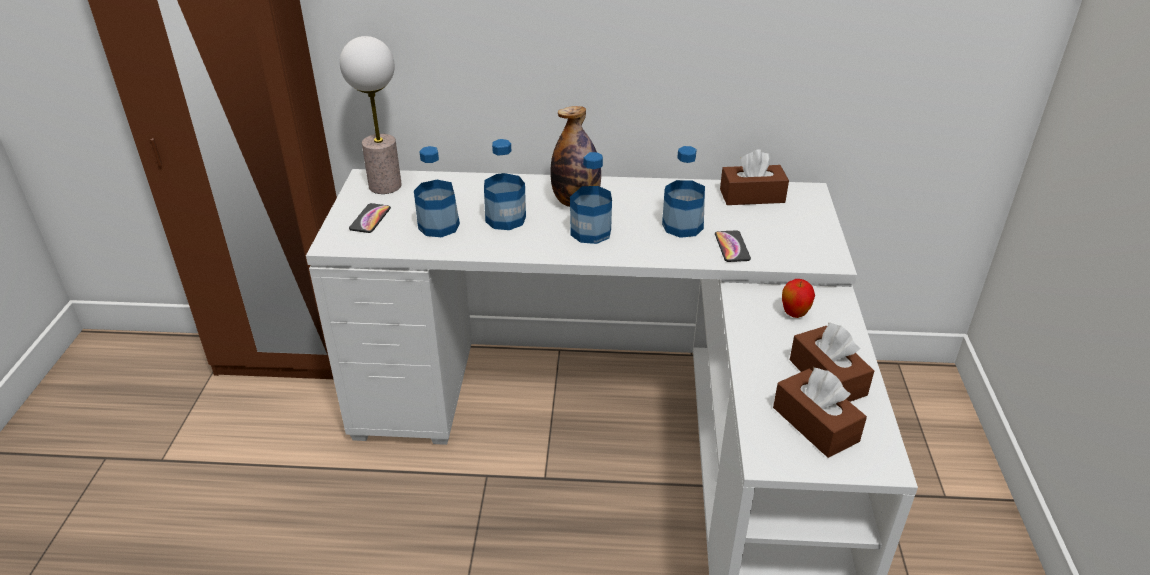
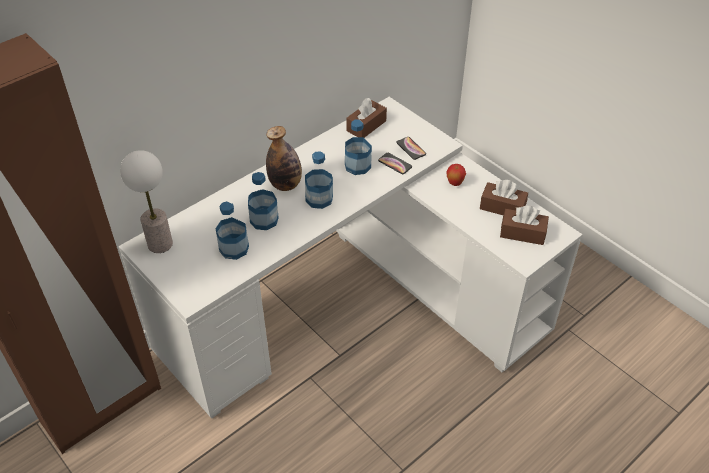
camera: 45 degrees left, 10 degrees up
phone [349,203,391,233] -> phone moved to [396,137,426,160]

